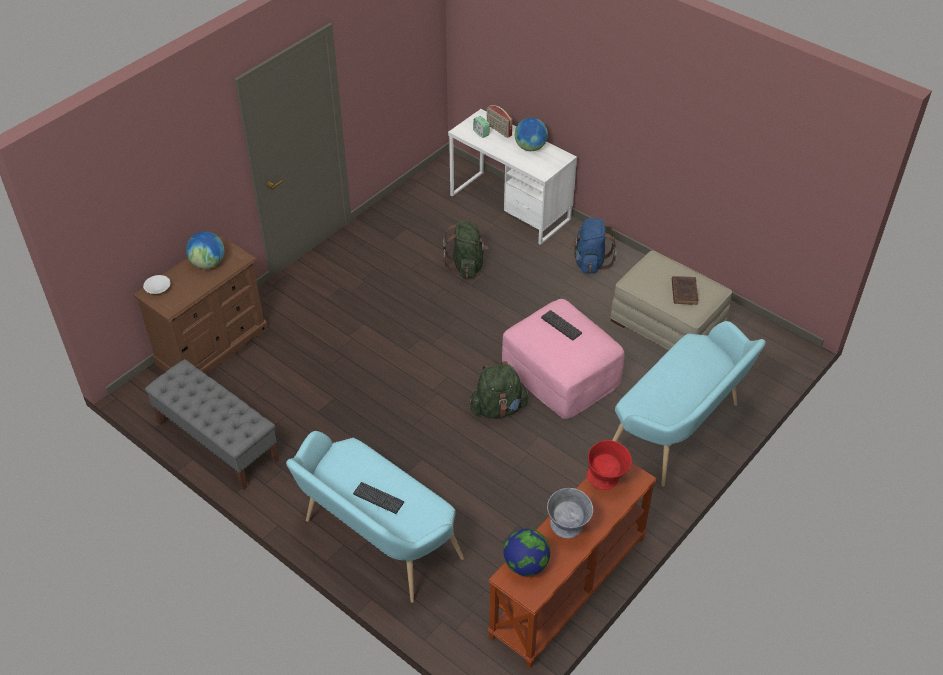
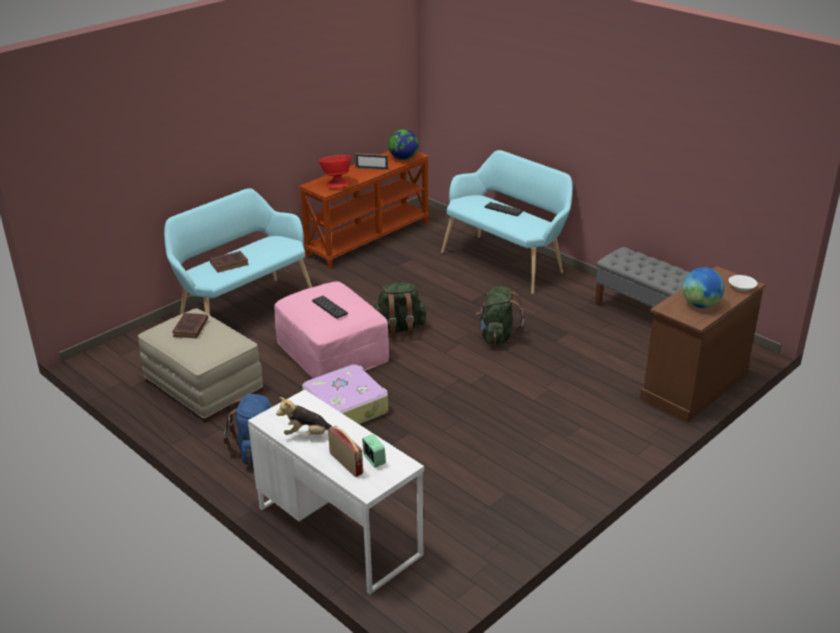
camera: 175 degrees left, 15 degrees down
green backpack [442,221,488,278] -> green backpack moved to [476,286,524,345]
globe [515,118,548,151] -> plush toy [276,397,332,435]
grey bowl [547,488,593,538] -> picture frame [355,153,388,170]
none -> brown book [209,251,249,272]
none -> suitcase [302,365,388,424]

